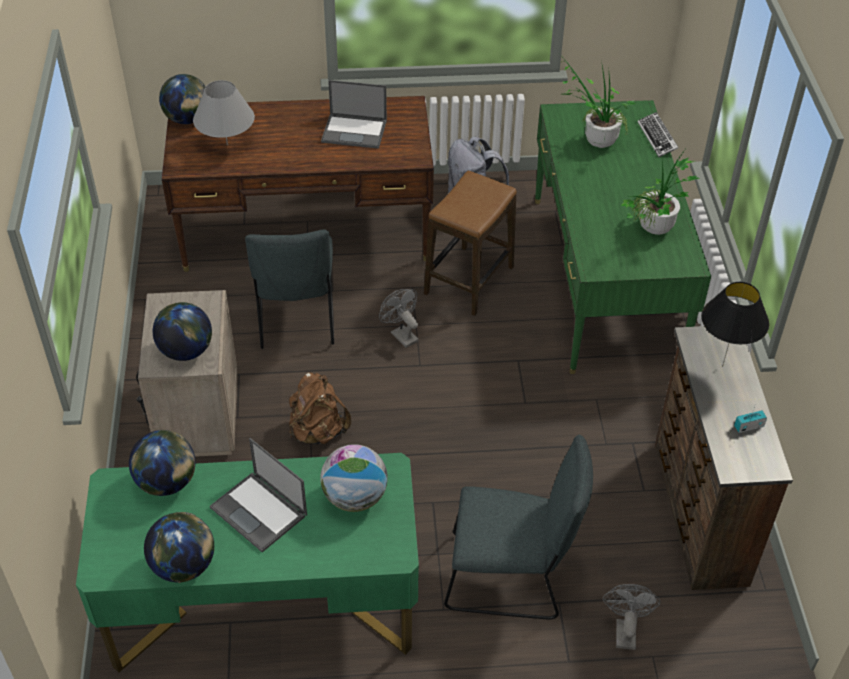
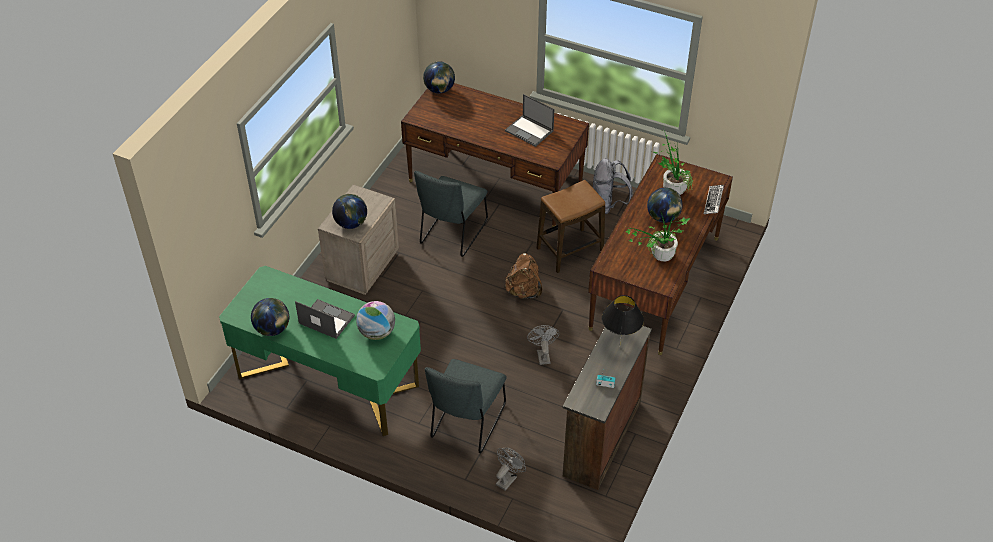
camera: 30 degrees right, 0 degrees up
globe [129,430,196,496] -> globe moved to [647,188,683,223]
grey table lamp [193,80,255,145] -> none
laptop [210,438,307,552] -> laptop turned 135 degrees clockwise [295,299,355,339]
brown backpack [289,372,351,444] -> brown backpack moved to [505,253,542,299]
grey fan [379,289,419,348] -> grey fan moved to [527,325,559,365]
grey chair [444,435,593,620] -> grey chair turned 75 degrees clockwise [425,359,507,453]
green desk [535,100,711,374] -> brown desk [588,154,733,355]

